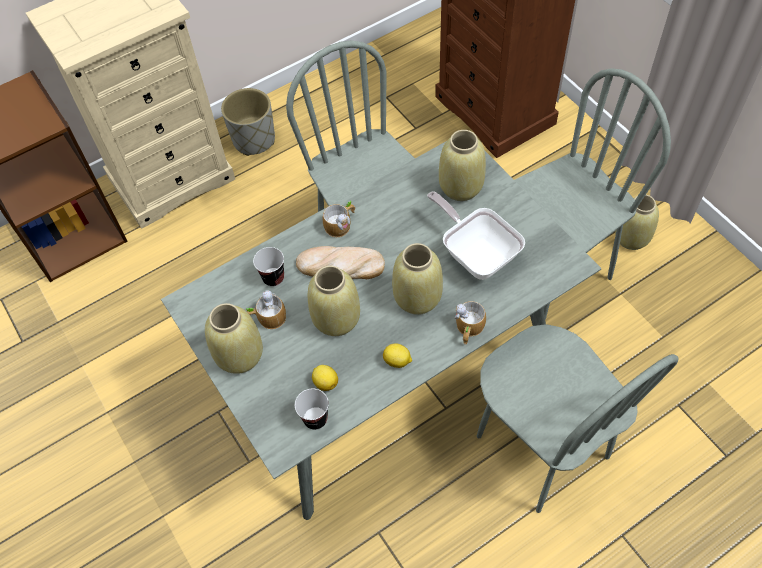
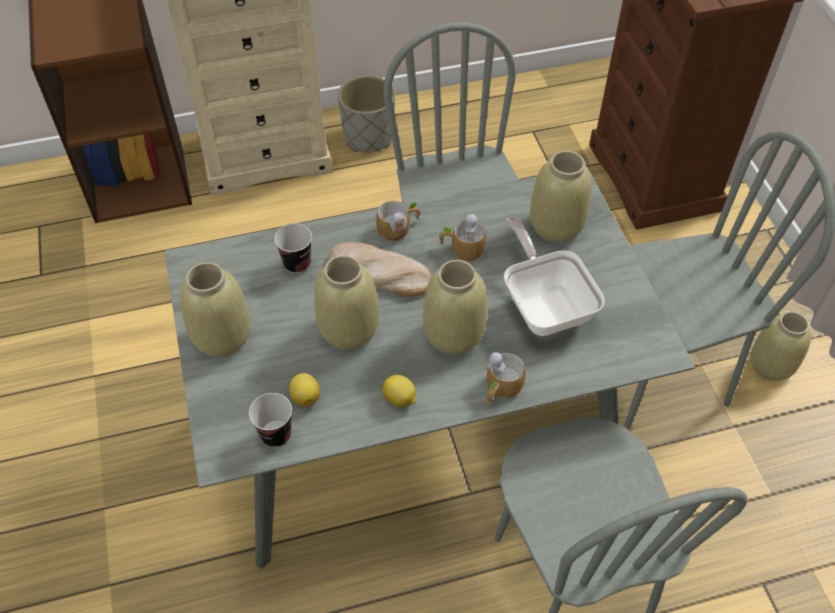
camera: 15 degrees right, 5 degrees down
mug [246,290,286,329] -> mug moved to [439,214,486,261]

